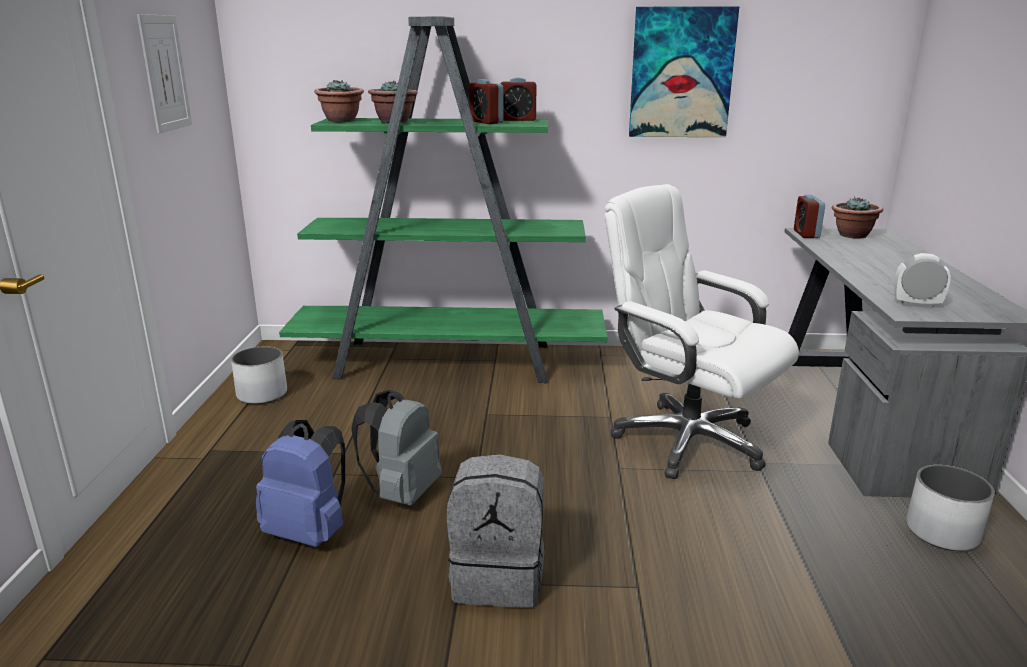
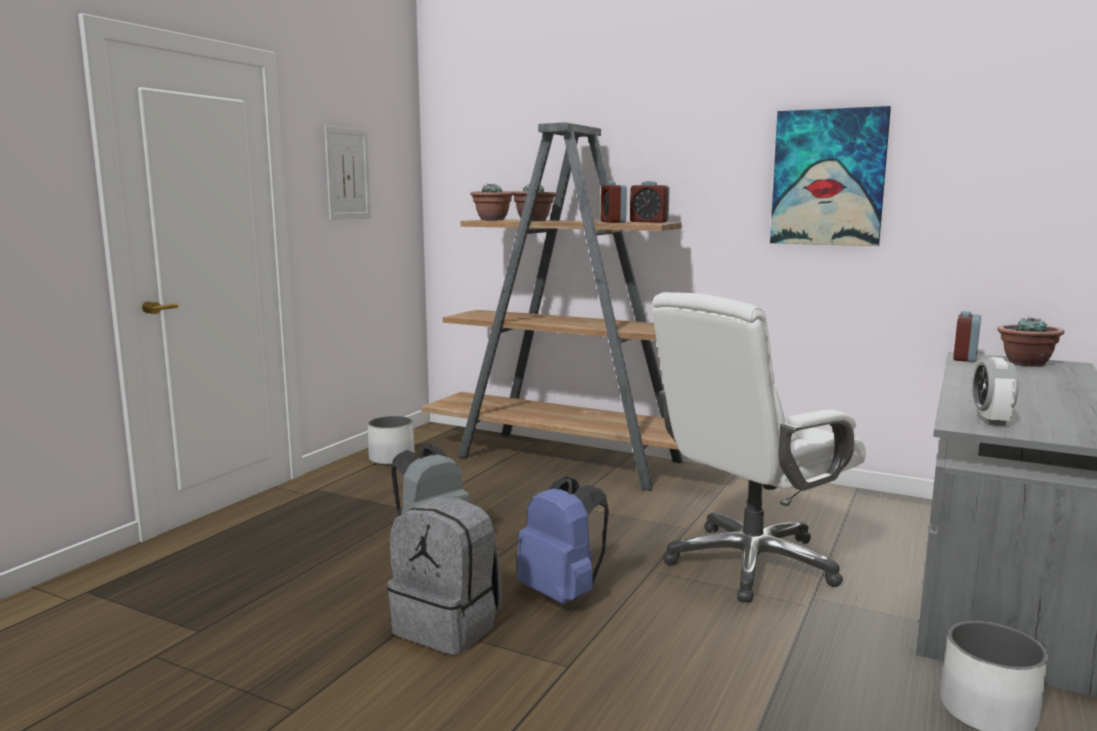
camera: 25 degrees right, 10 degrees down
blue backpack [256,420,345,547] -> blue backpack moved to [516,476,609,604]
green bookcase [279,16,608,383] -> brown bookcase [421,122,683,491]
white office chair [605,184,799,479] -> white office chair turned 105 degrees counterclockwise [652,292,866,603]
alarm clock [894,253,951,308] -> alarm clock turned 120 degrees counterclockwise [973,357,1019,426]

